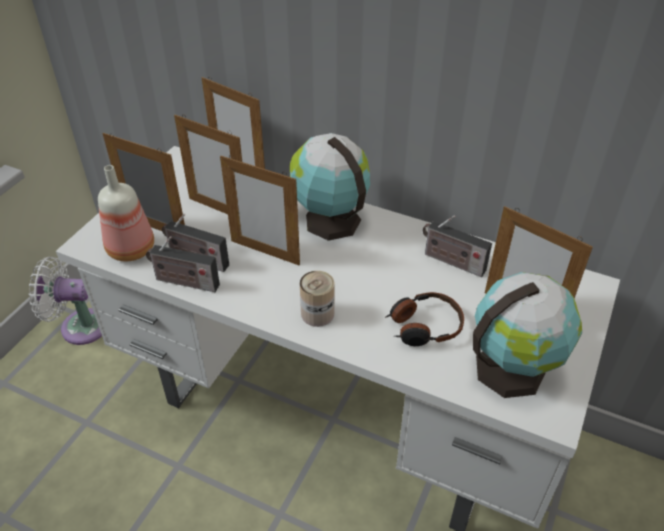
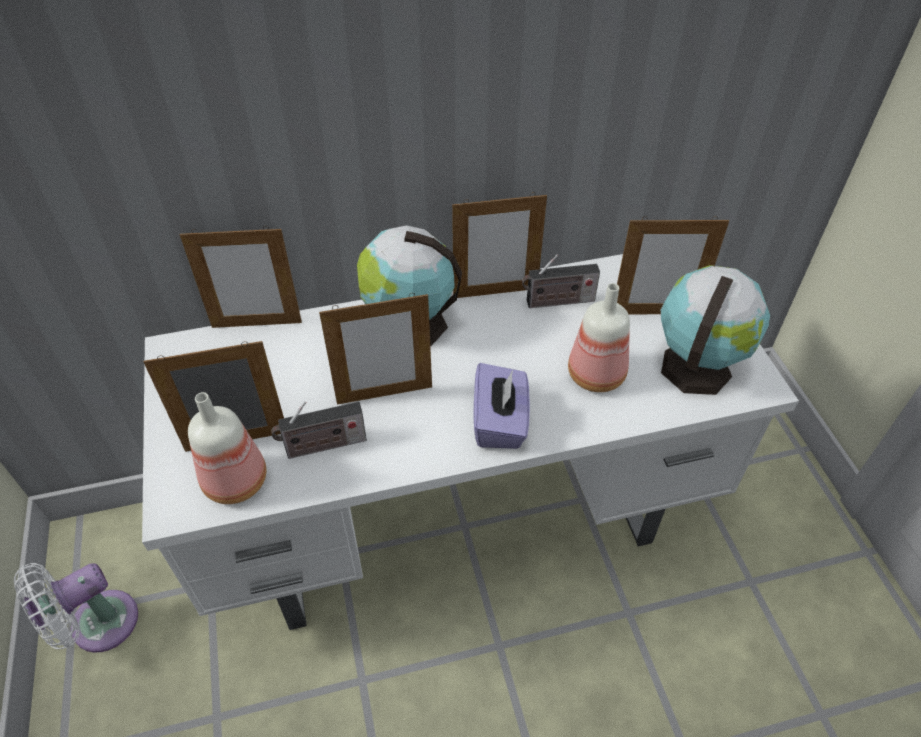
camera: 40 degrees left, 5 degrees up
radio [146,236,220,292] -> none
picture frame [174,114,242,214] -> picture frame moved to [452,192,547,298]
can [300,271,335,327] -> purple tissue box [473,363,530,449]
headphones [385,292,464,346] -> bottle [568,283,630,392]

